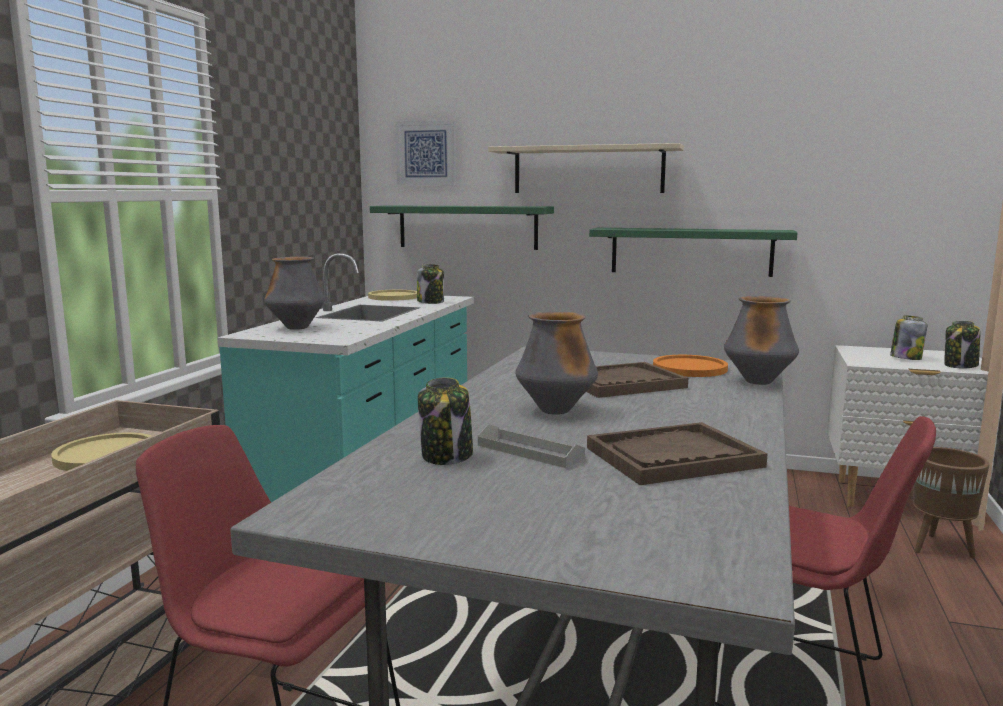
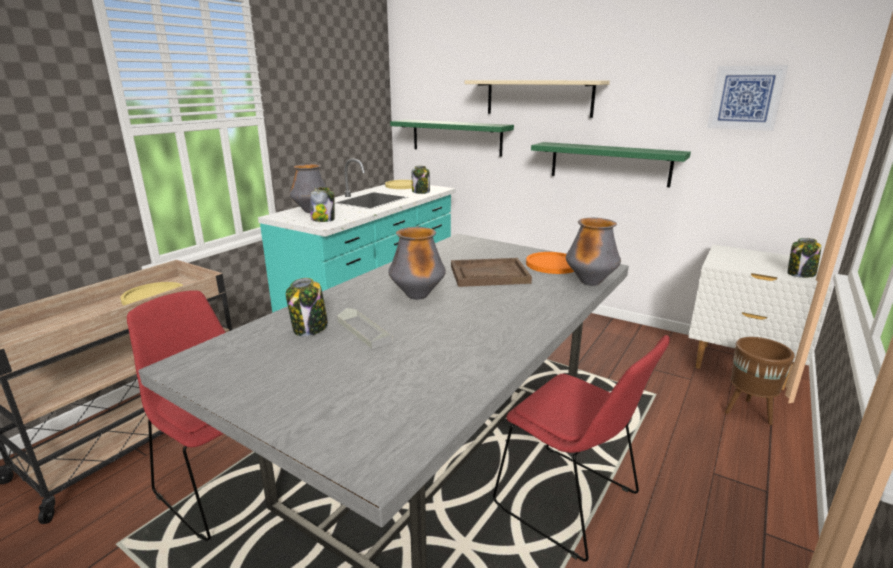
camera: 15 degrees right, 10 degrees up
picture [395,120,456,186] -> picture moved to [707,65,788,131]
brown tray [587,422,767,485] -> none
jar [890,315,927,360] -> jar moved to [310,187,335,222]

